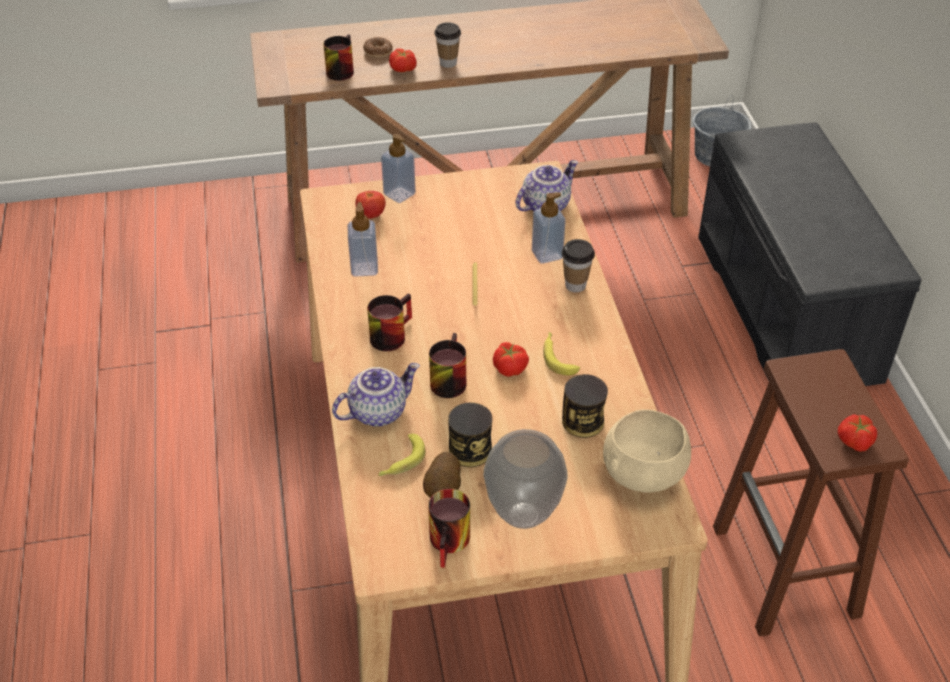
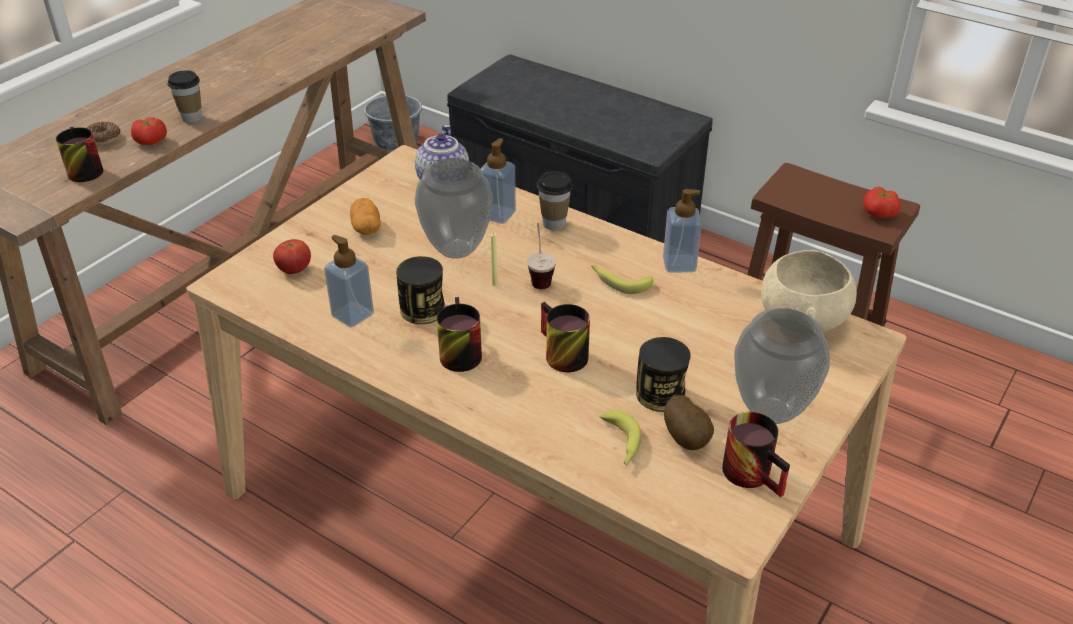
camera: 45 degrees left, 5 degrees down
teapot [332,363,420,427] -> none
soap dispenser [381,134,416,203] -> soap dispenser moved to [663,189,702,273]
tomato [493,342,529,377] -> none
can [562,374,608,438] -> can moved to [396,256,445,324]
none -> potato [350,198,381,235]
none -> vase [415,158,493,259]
none -> cup [527,223,556,289]

